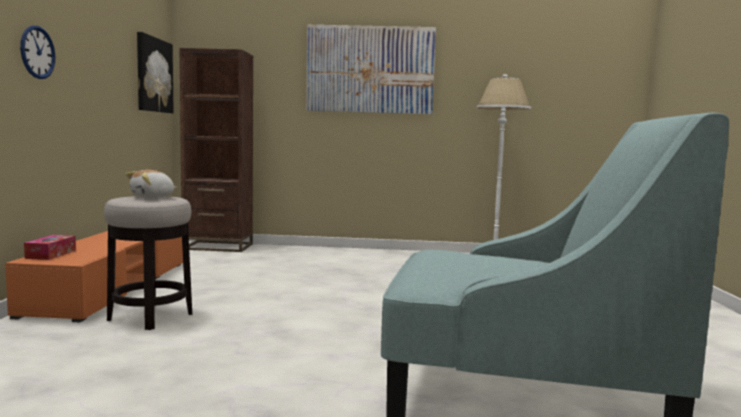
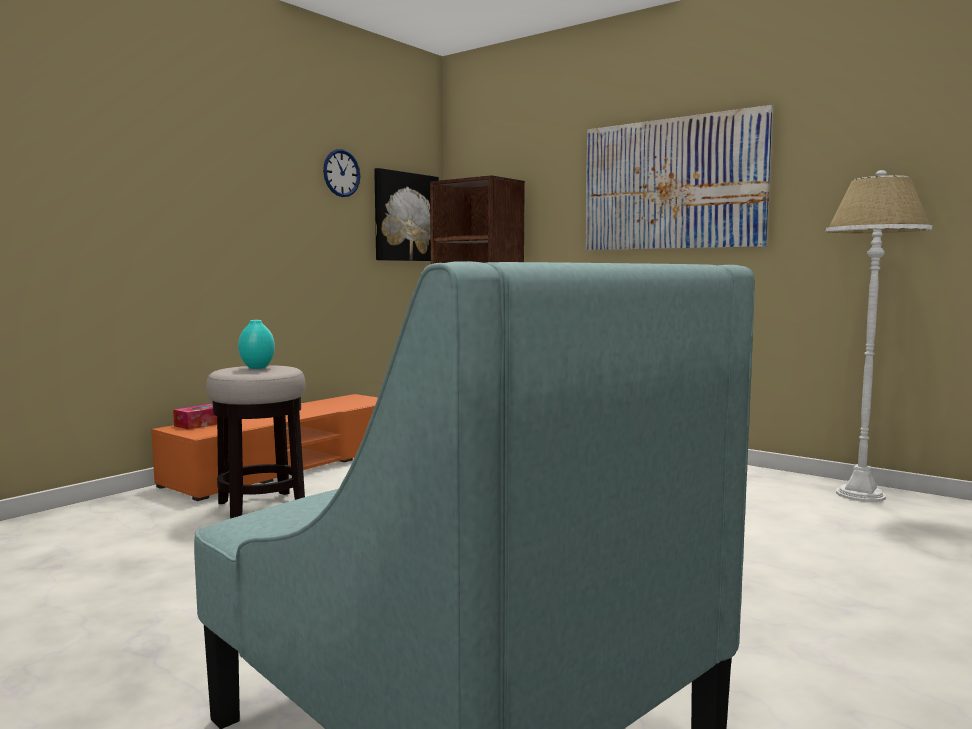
camera: 35 degrees right, 0 degrees up
wall clock [20,26,56,79] -> wall clock moved to [323,149,360,197]
plush toy [126,170,176,198] -> turquoise vase [238,320,275,369]

